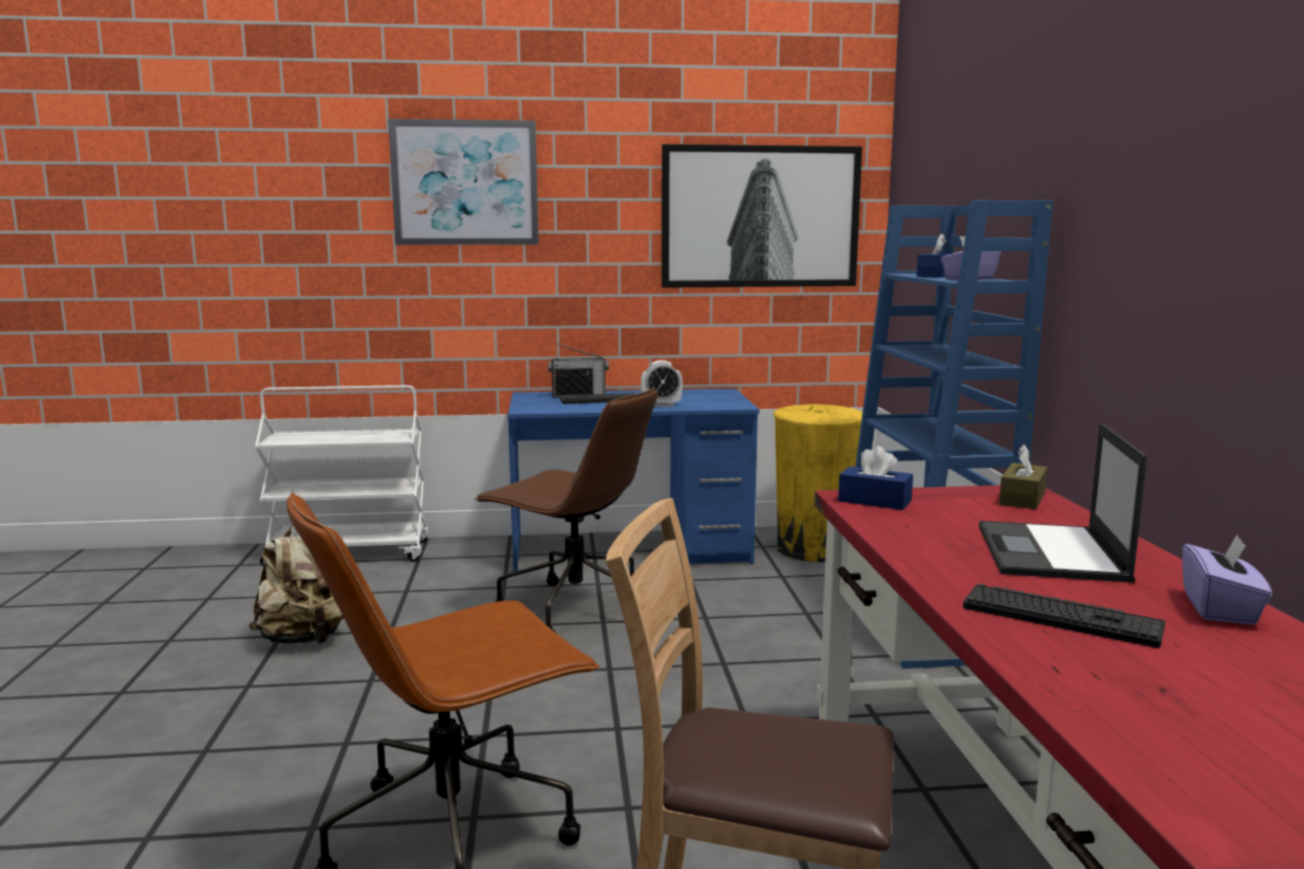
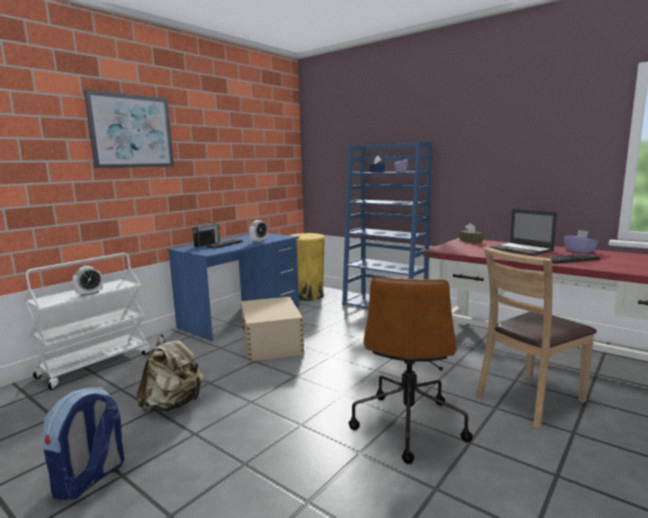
camera: 45 degrees left, 0 degrees up
brown office chair [474,388,658,633] -> beige storage box [241,297,304,362]
picture [662,144,862,288] -> none
blue tissue box [838,446,913,510] -> none
none -> backpack [43,387,124,500]
none -> alarm clock [72,266,103,297]

